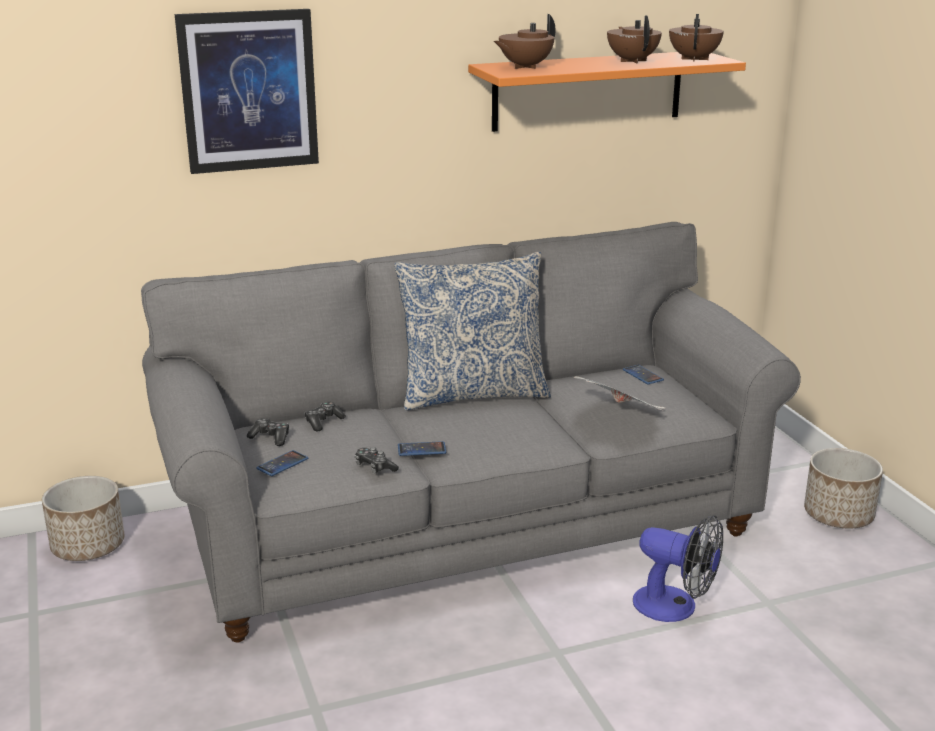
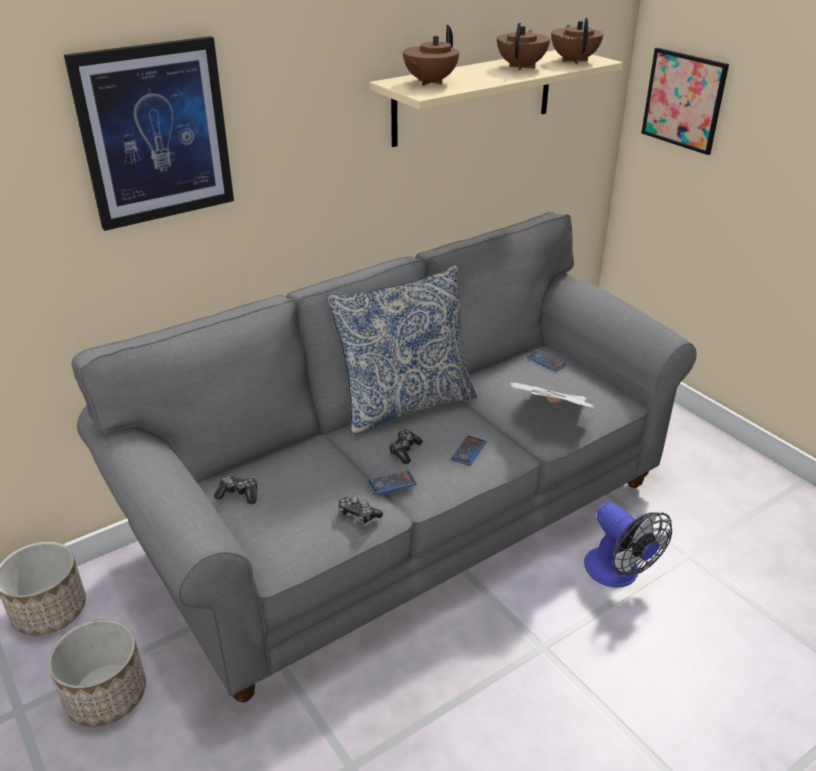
camera: 15 degrees left, 10 degrees up
phone [256,450,308,476] -> phone moved to [451,435,487,466]
game controller [304,402,346,431] -> game controller moved to [389,430,423,464]
orange shelf [468,52,746,132] -> beige shelf [369,50,623,147]
brown teapot [607,15,662,63] -> brown teapot turned 45 degrees clockwise [497,23,550,70]
fan [633,515,723,622] -> fan turned 45 degrees clockwise [584,502,672,588]
planter [804,448,883,529] -> planter moved to [48,619,146,727]
none -> picture [641,48,729,155]

